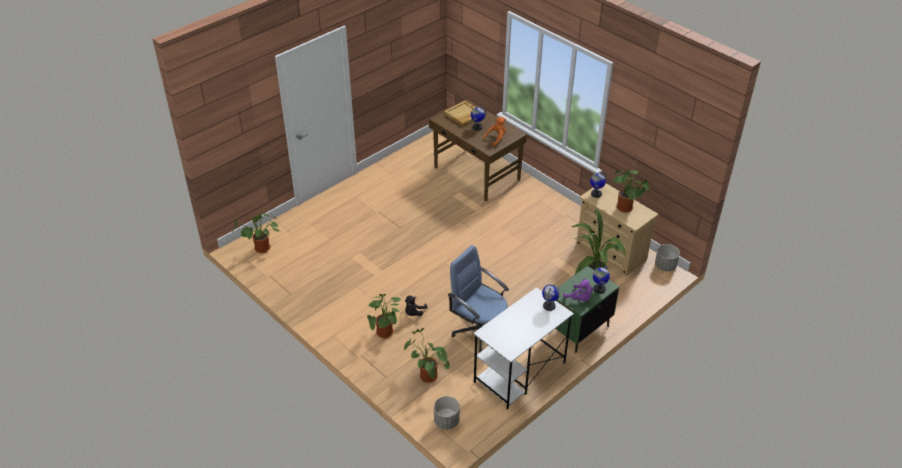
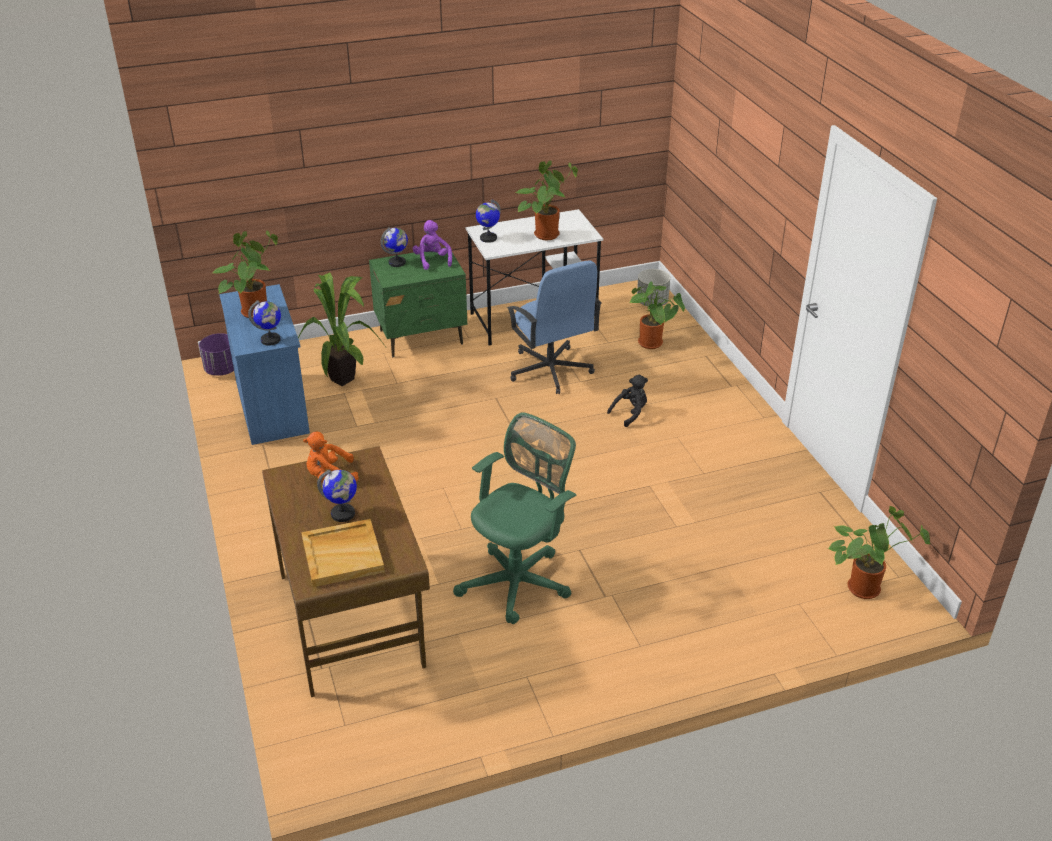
camera: 155 degrees left, 5 degrees down
potted plant [367,294,401,338] -> potted plant moved to [516,161,578,240]
beige dresser [576,183,659,276] -> blue dresser [219,284,310,445]
grey planter [655,244,680,271] -> purple planter [199,333,234,376]
none -> green office chair [453,412,576,624]

